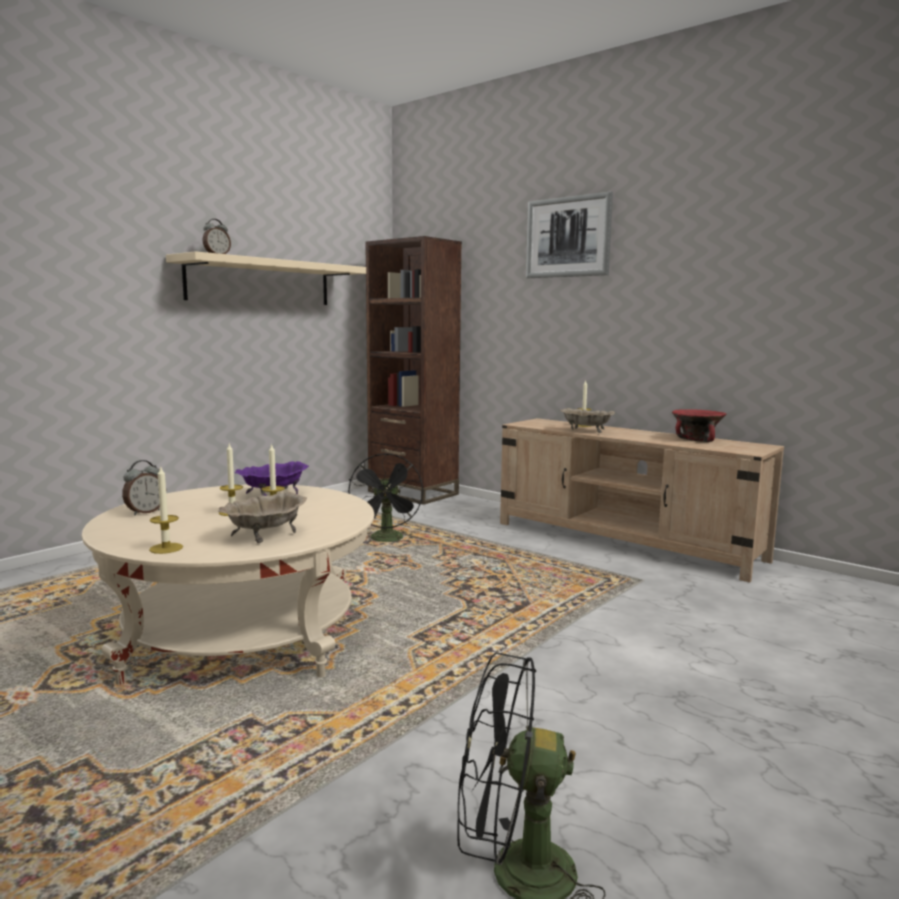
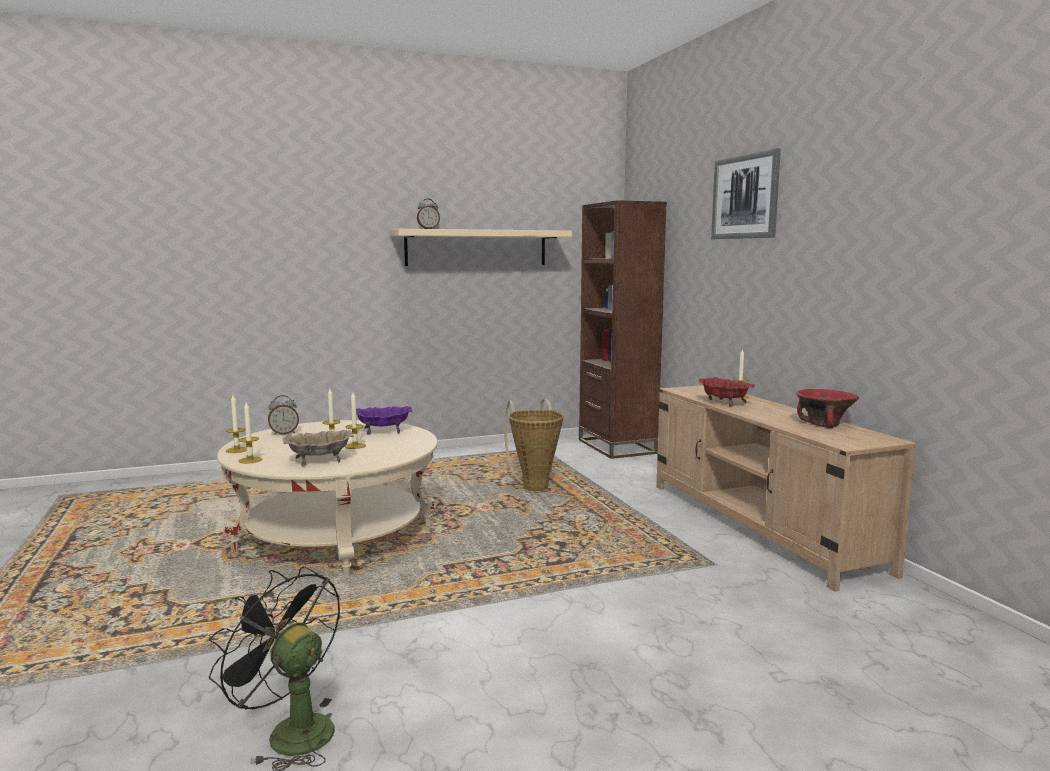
camera: 30 degrees right, 0 degrees up
black fan [348,453,423,542] -> basket [504,399,564,491]
beige bowl [560,408,616,433] -> red bowl [698,377,755,406]
none -> candle [226,395,247,453]

